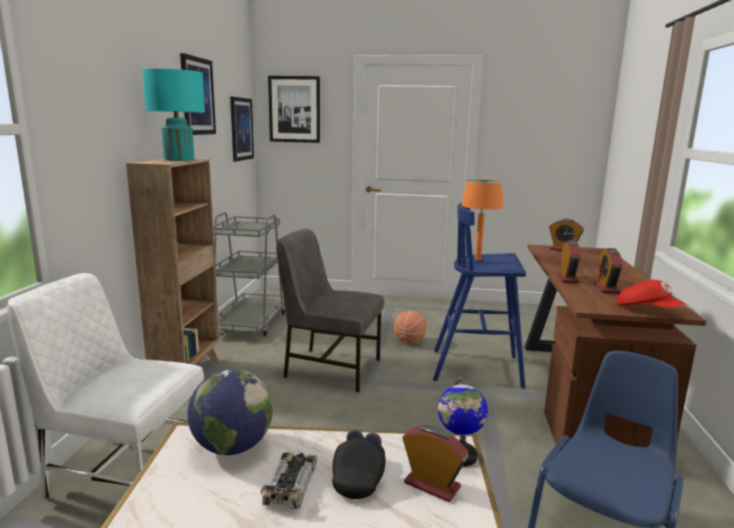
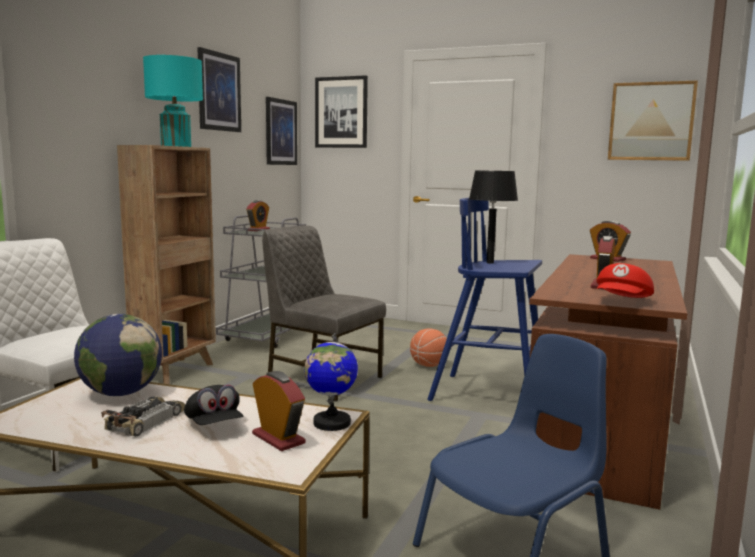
camera: 15 degrees right, 5 degrees down
black cap [332,429,386,499] -> black cap turned 120 degrees clockwise [184,385,243,425]
orange table lamp [461,180,504,260] -> black table lamp [469,170,518,263]
alarm clock [556,240,581,283] -> alarm clock moved to [246,200,270,231]
red cap [616,280,685,308] -> red cap turned 60 degrees clockwise [597,263,654,298]
none -> picture [608,81,698,161]

